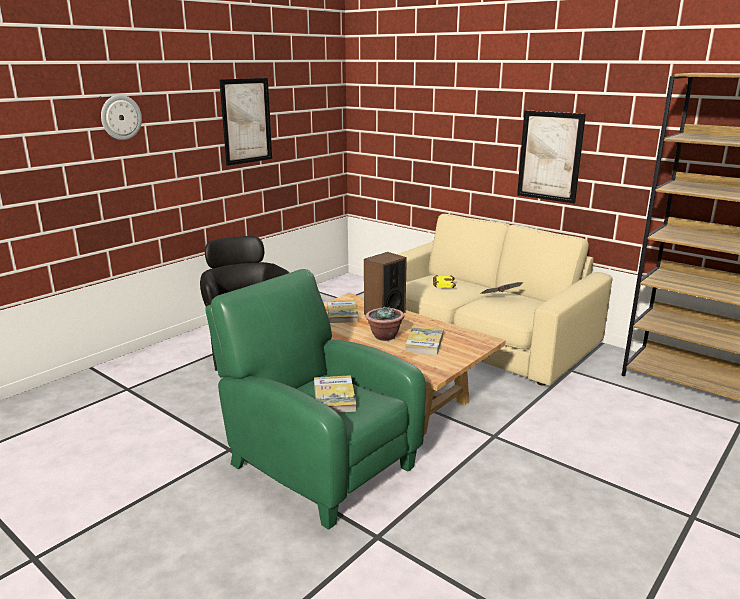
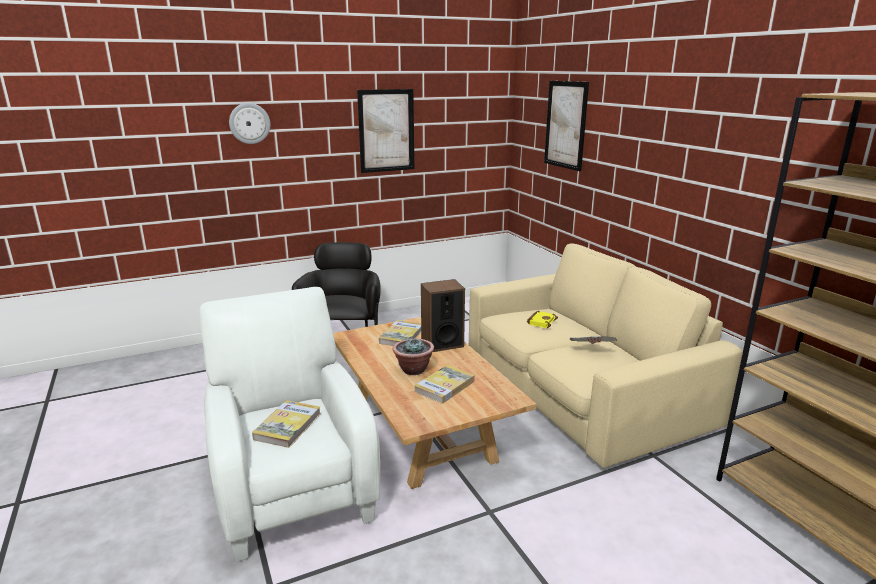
camera: 25 degrees right, 0 degrees up
green armchair [205,269,426,530] -> white armchair [200,287,380,562]
picture [517,110,586,203] -> picture moved to [544,81,589,171]

